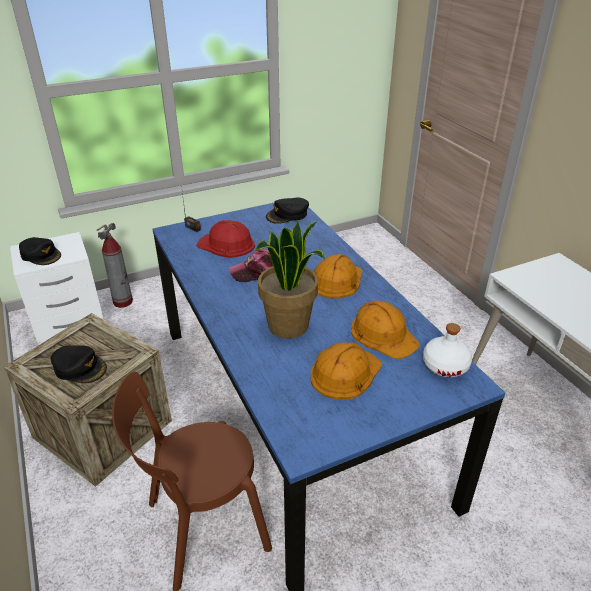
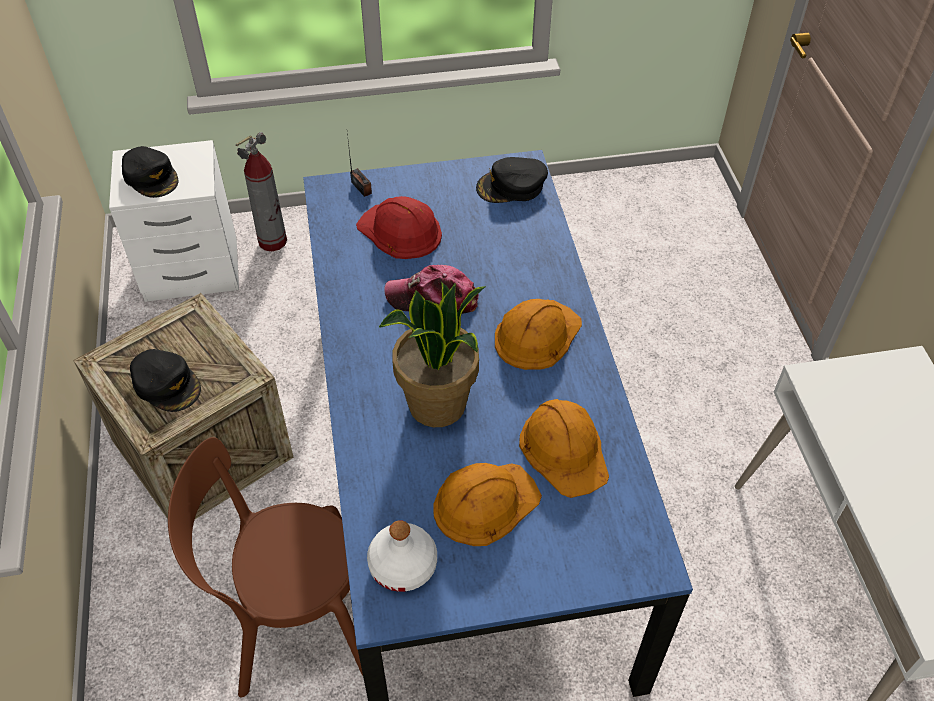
camera: 15 degrees right, 15 degrees up
white bottle [423,323,472,377] -> white bottle moved to [367,520,437,592]

